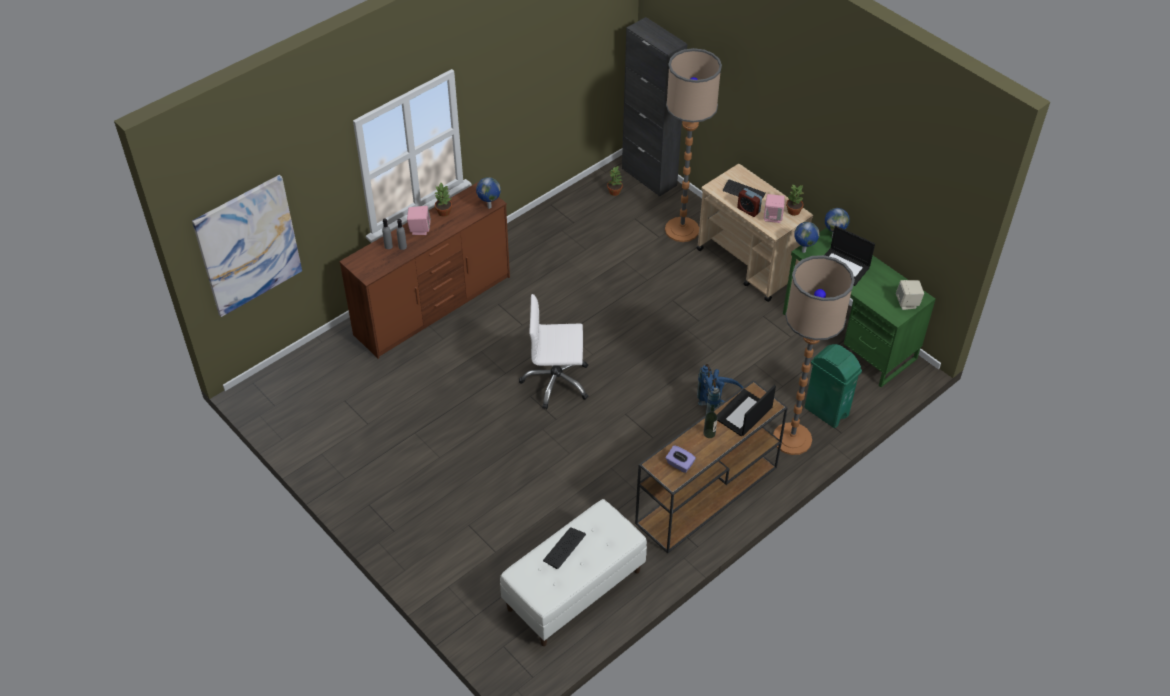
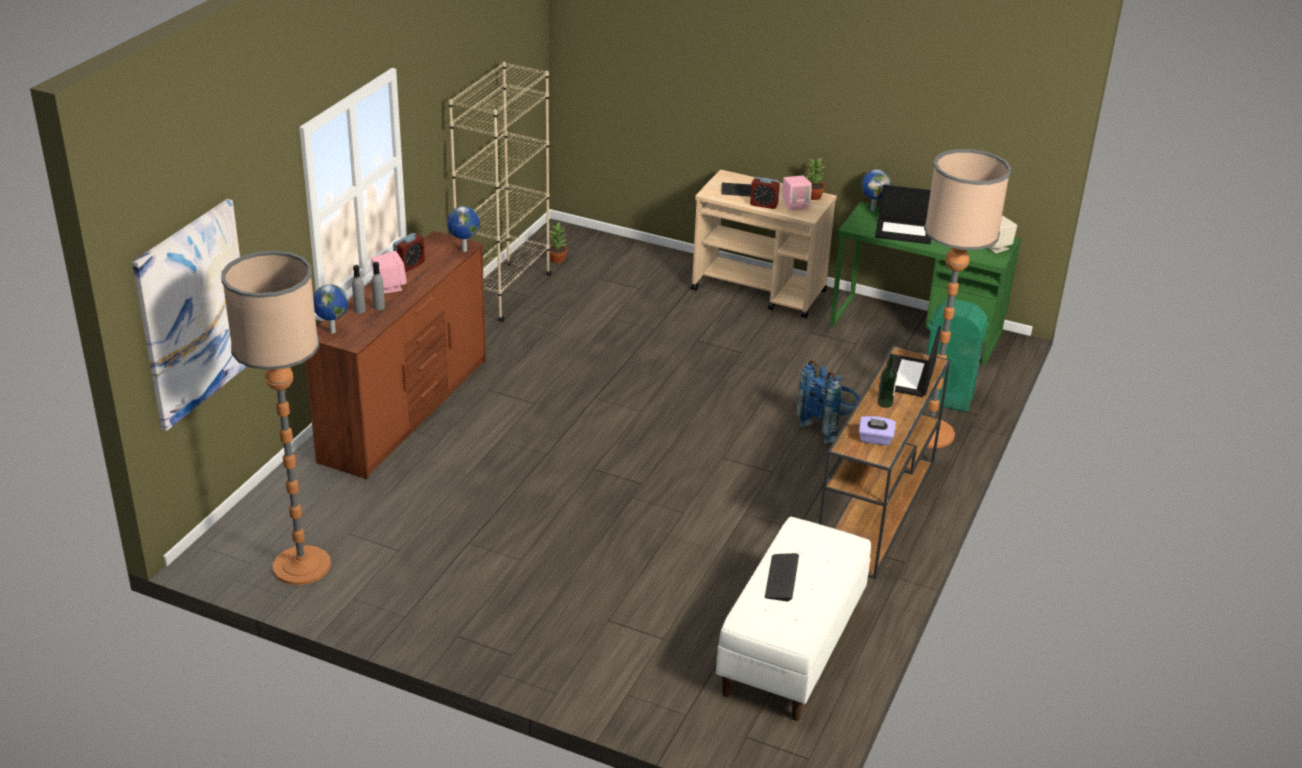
camera: 25 degrees left, 15 degrees down
potted plant [434,183,452,217] -> alarm clock [393,233,425,272]
white office chair [519,294,588,409] -> none
black cabinet [622,17,687,197] -> none
floor lamp [665,48,722,242] -> floor lamp moved to [221,251,331,585]
globe [794,222,819,253] -> globe moved to [313,284,348,334]
none -> beige bookcase [449,62,552,322]

